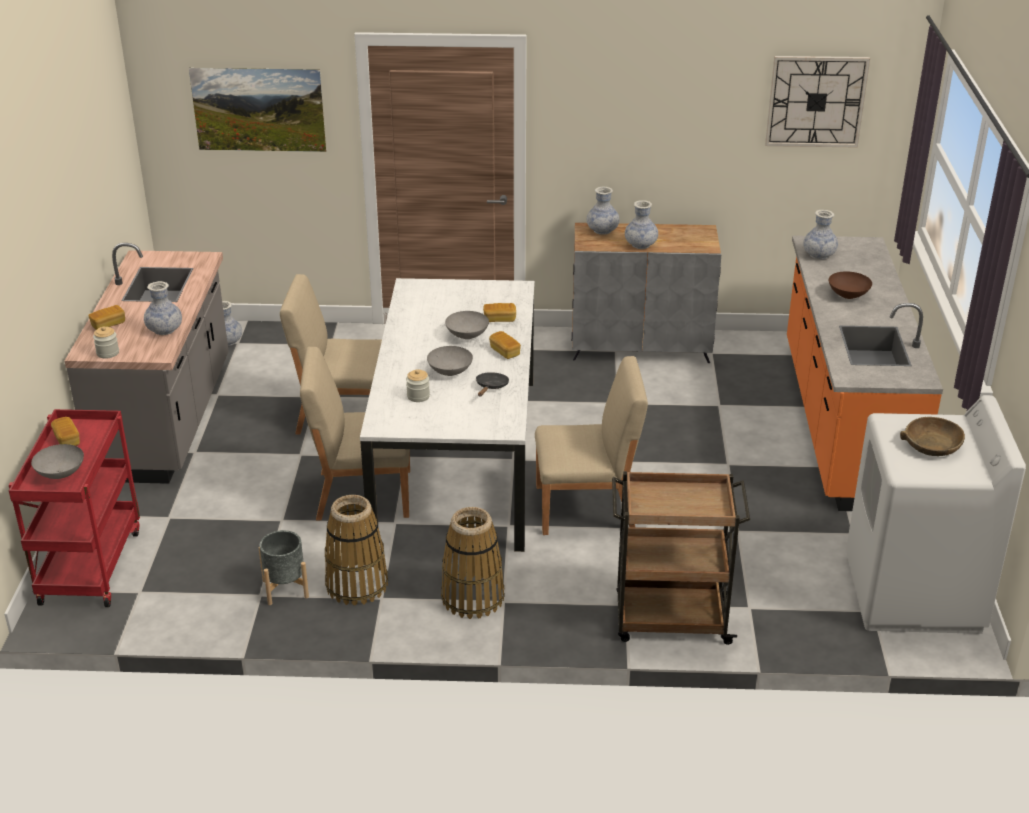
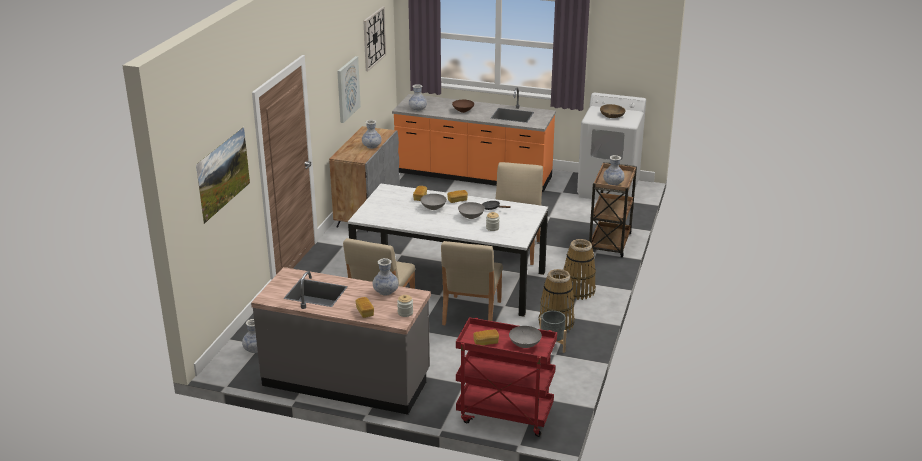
camera: 75 degrees left, 5 degrees down
vase [587,187,619,235] -> vase moved to [603,155,625,186]
none -> picture [337,56,361,123]

